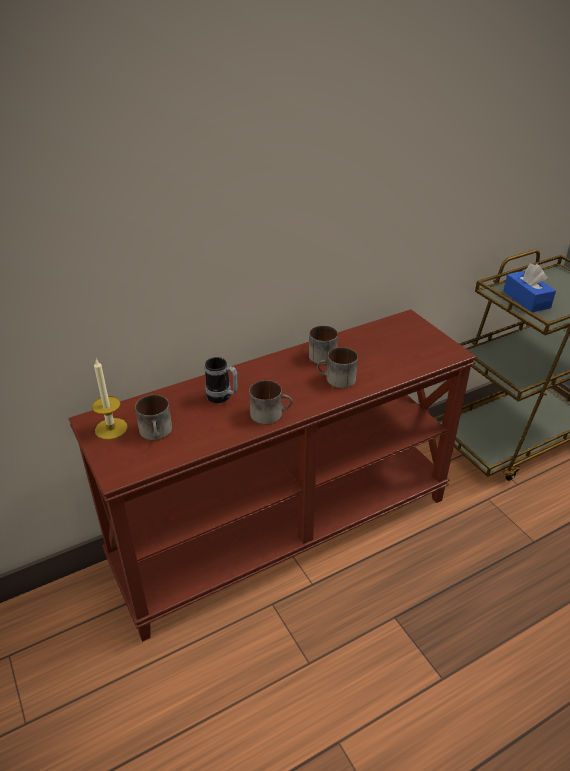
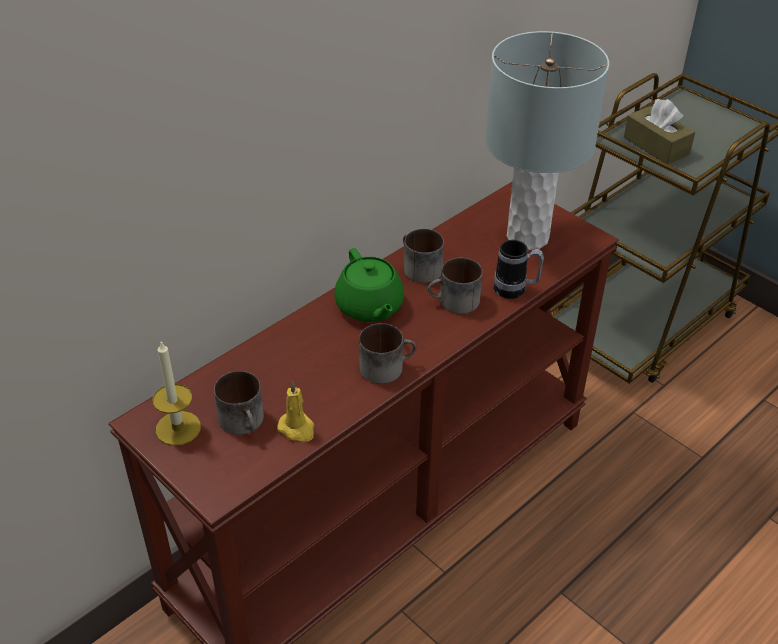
camera: 15 degrees left, 5 degrees up
mug [205,357,238,403] -> mug moved to [494,240,544,299]
blue tissue box [504,264,556,312] -> brown tissue box [624,99,695,164]
none -> yellow candle [277,381,314,442]
none -> green teapot [334,248,404,322]
none -> grey table lamp [485,31,610,250]

